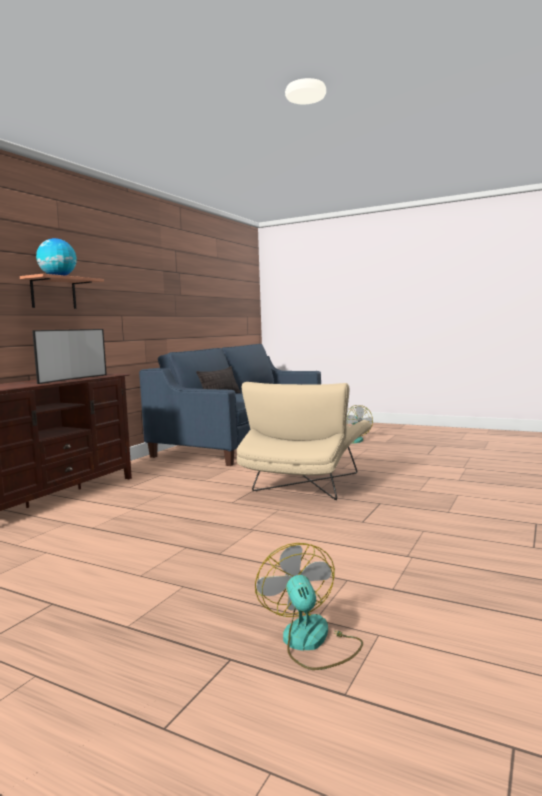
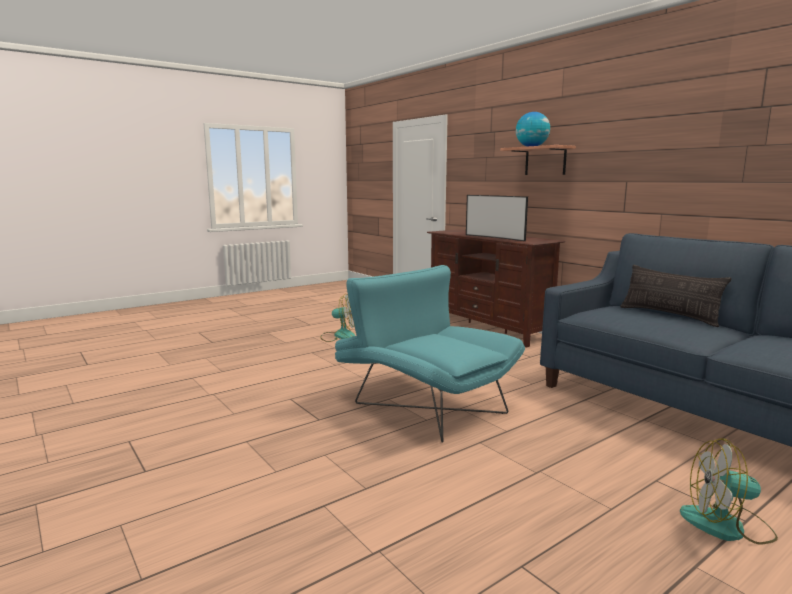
camera: 115 degrees right, 5 degrees up
beige armchair [237,382,372,500] -> turquoise armchair [335,265,525,443]
fan [255,543,363,670] -> fan moved to [320,294,355,342]

